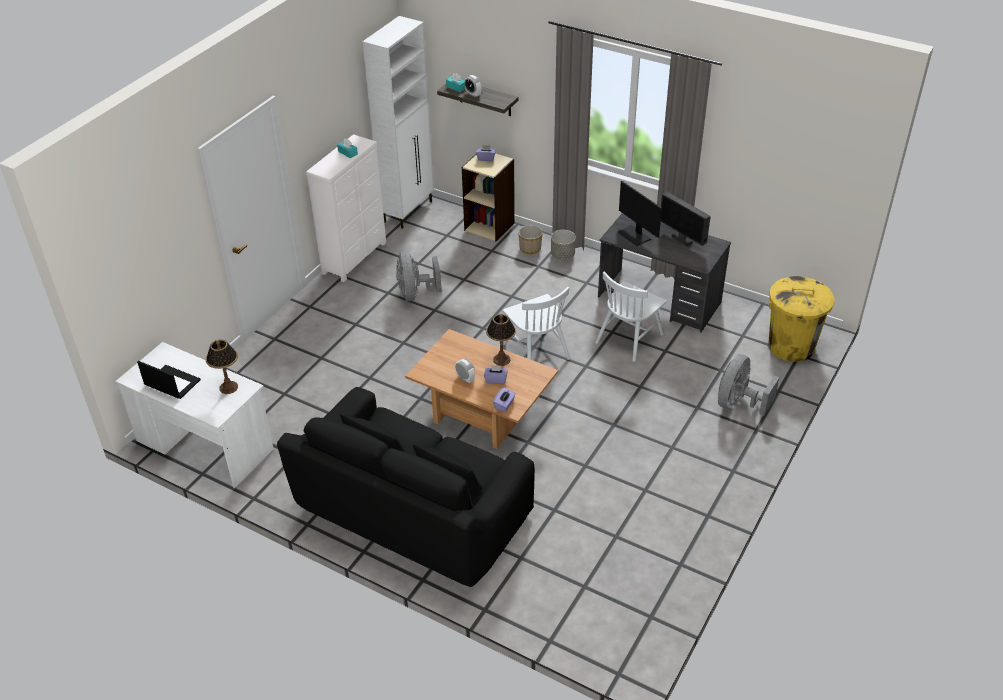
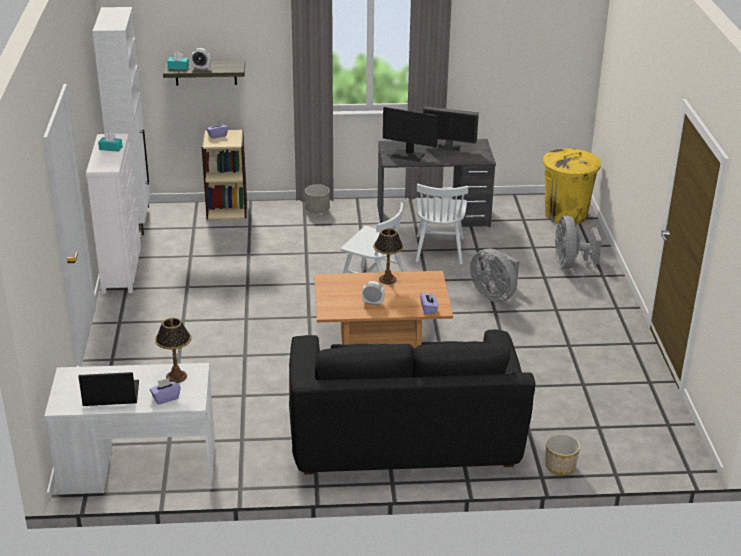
camera: 35 degrees left, 10 degrees down
grey fan [396,250,442,301] -> grey fan moved to [470,249,519,302]
purple tissue box [484,365,508,384] -> purple tissue box moved to [150,378,181,405]
planter [518,225,543,254] -> planter moved to [545,434,580,475]

